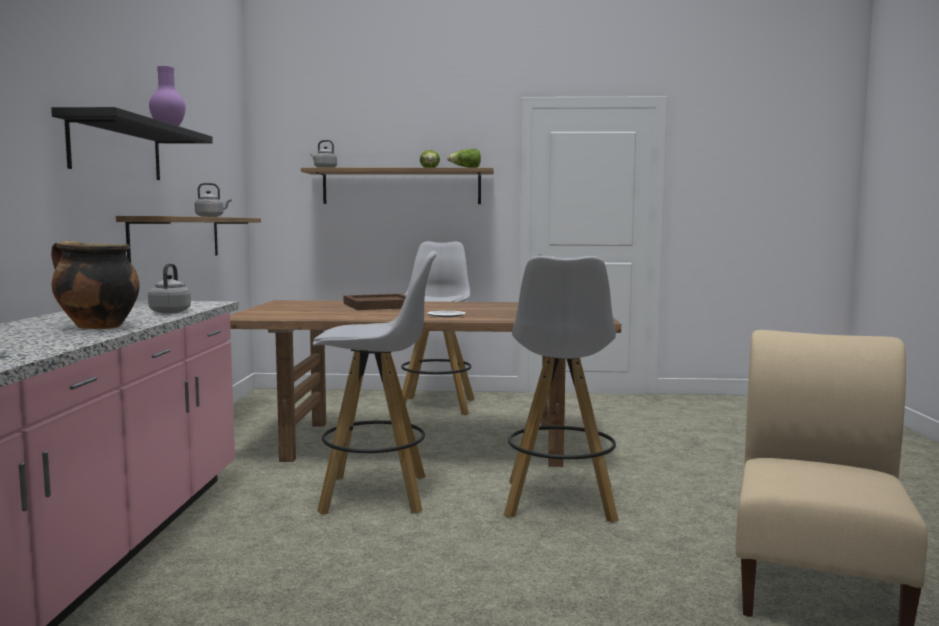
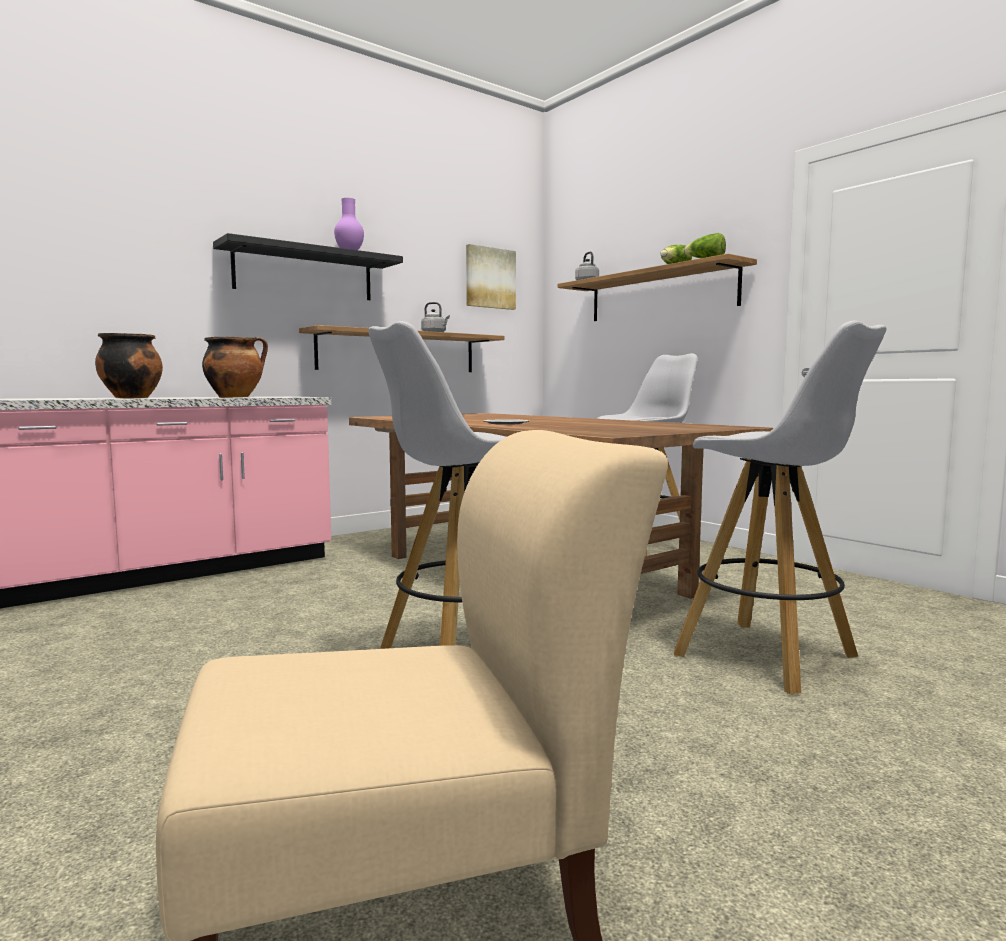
camera: 50 degrees right, 0 degrees up
grey kettle [148,263,191,313] -> cooking pot [202,336,268,398]
white stool [313,251,437,514] -> white stool moved to [674,321,886,694]
brown tray [344,294,406,310] -> none
none -> picture [466,244,516,310]

